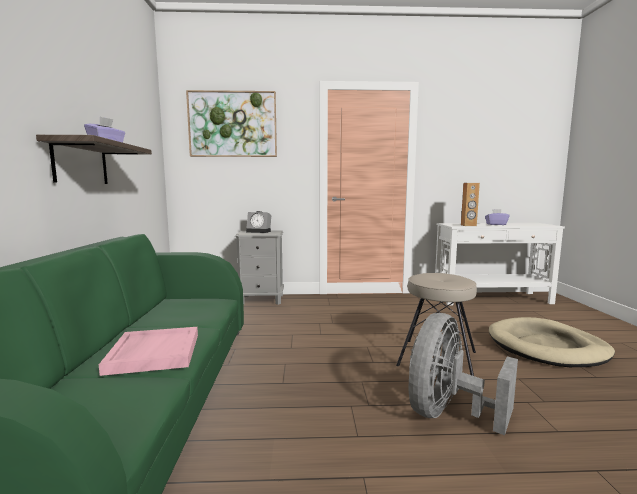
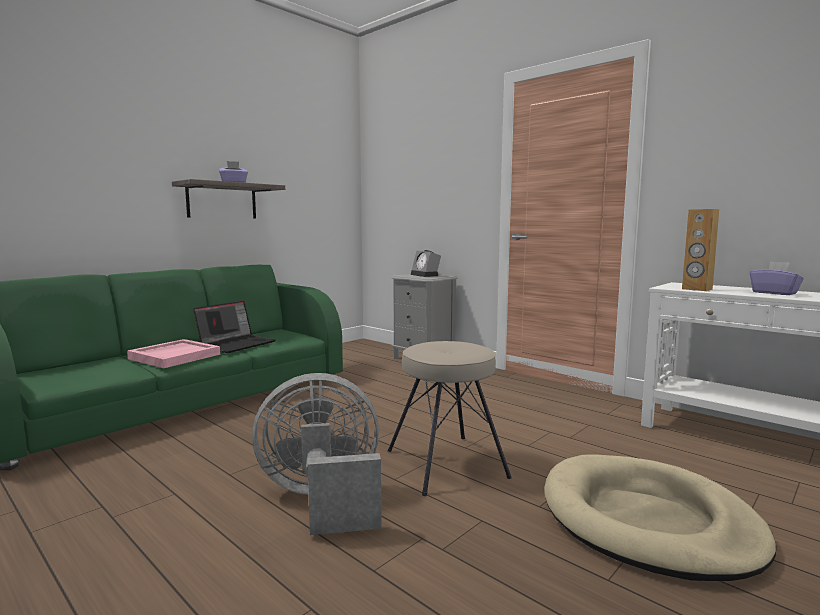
camera: 45 degrees right, 0 degrees up
picture [186,90,277,157] -> none
none -> laptop [193,301,276,353]

